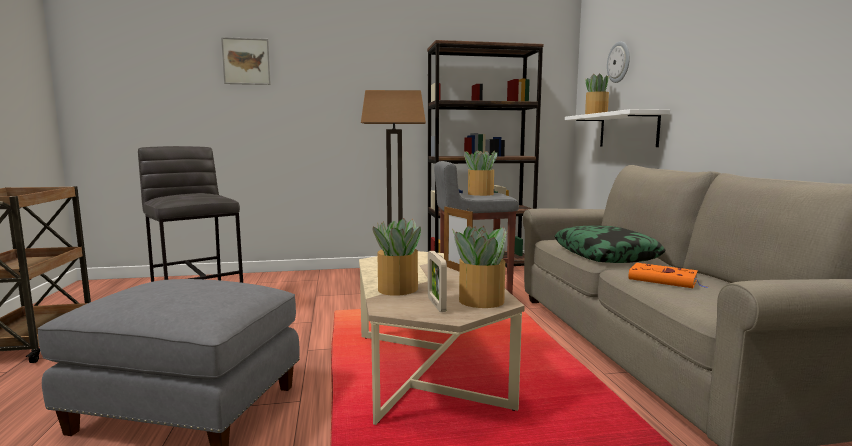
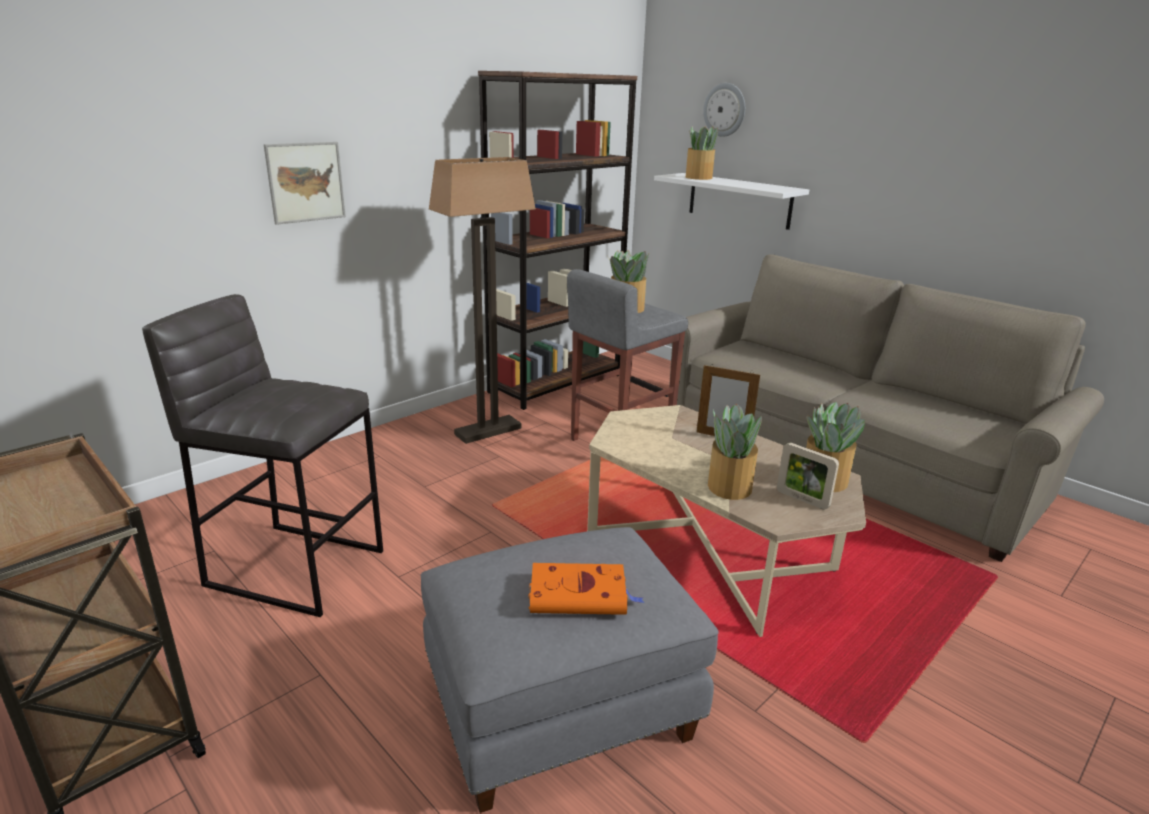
camera: 35 degrees left, 15 degrees up
picture [221,37,271,85] -> picture moved to [264,142,346,225]
pillow [555,225,666,263] -> none
orange book [629,263,708,288] -> orange book moved to [529,563,644,615]

